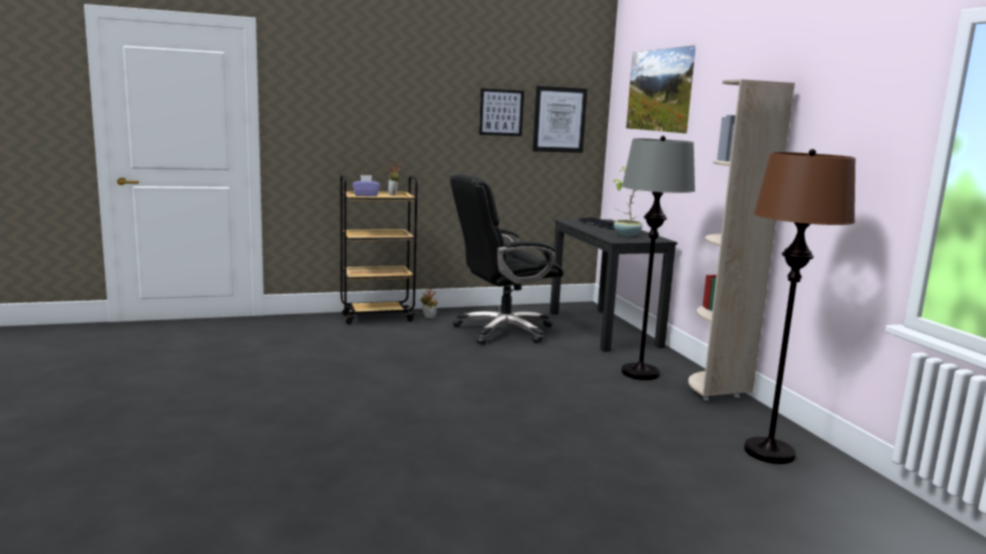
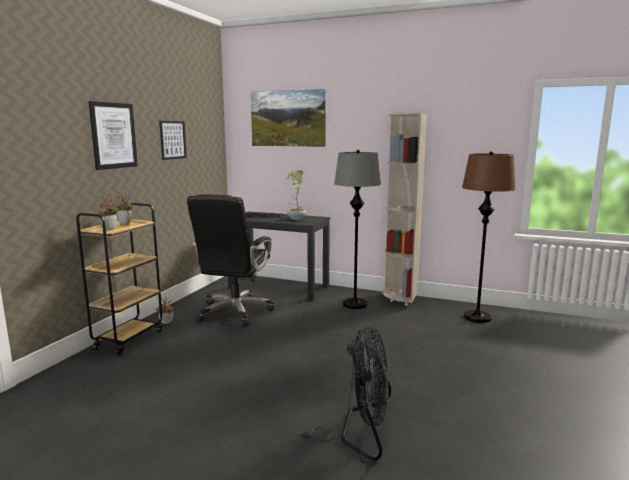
camera: 50 degrees left, 0 degrees up
purple tissue box [353,175,380,196] -> potted plant [99,196,119,231]
picture [533,86,587,153] -> picture moved to [88,101,138,170]
none -> black fan [300,326,391,465]

